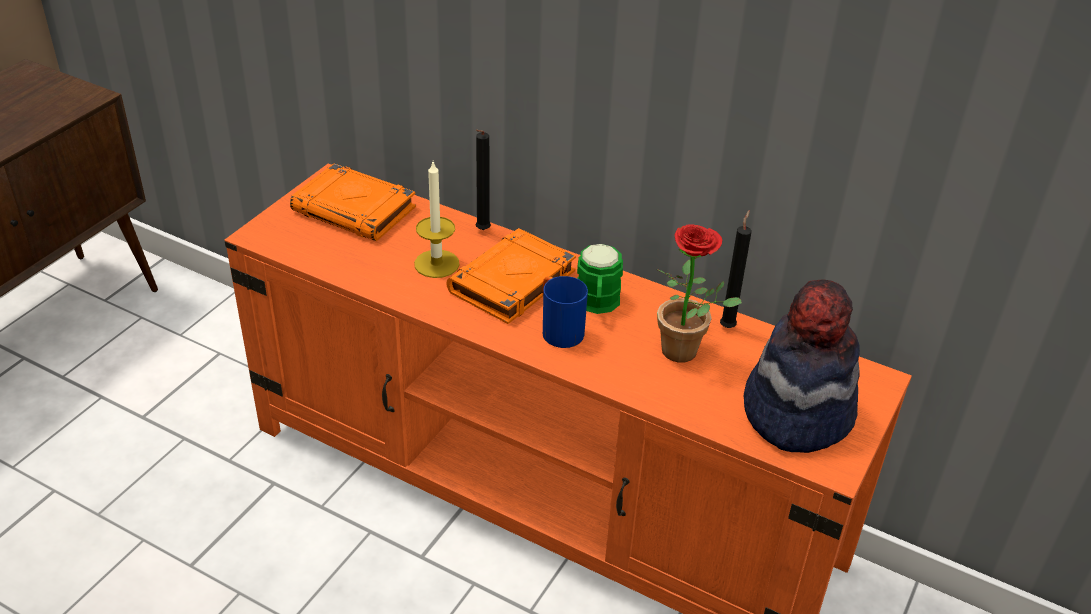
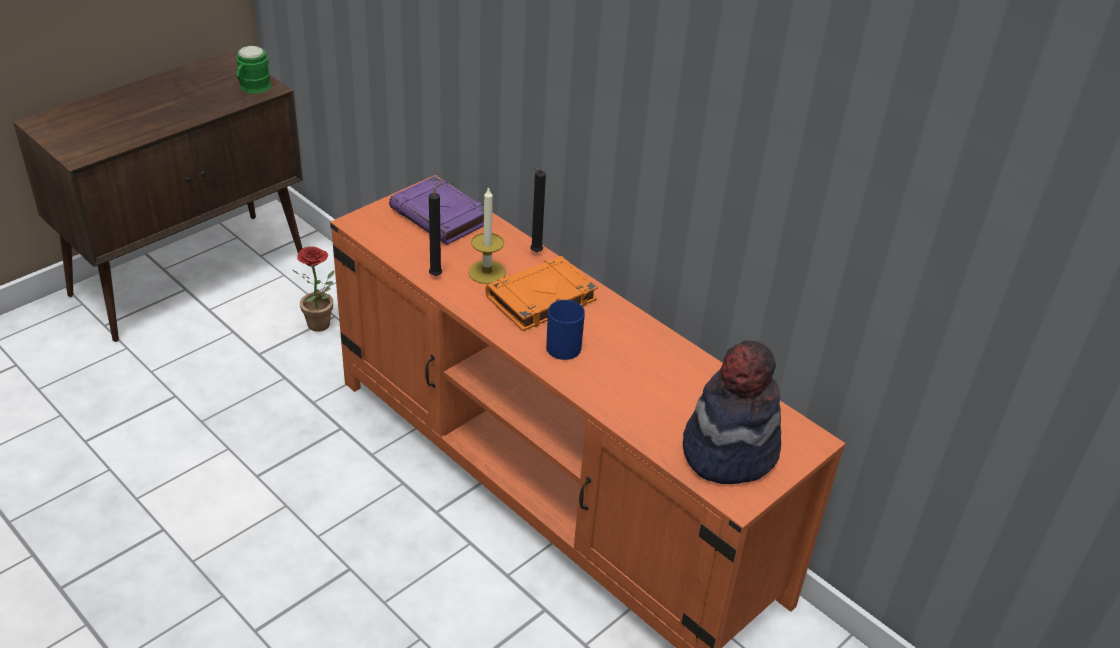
camera: 15 degrees right, 0 degrees up
orange book [290,163,416,241] -> purple book [389,176,484,245]
green mug [577,244,623,314] -> green mug moved to [236,46,272,94]
potted plant [656,225,742,363] -> potted plant moved to [292,246,335,332]
black candle [720,210,752,328] -> black candle moved to [429,181,442,276]

